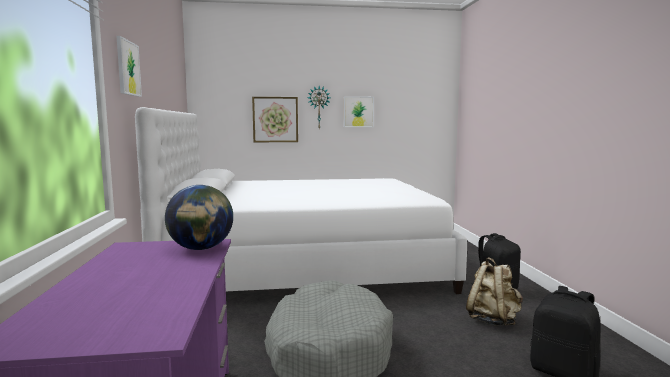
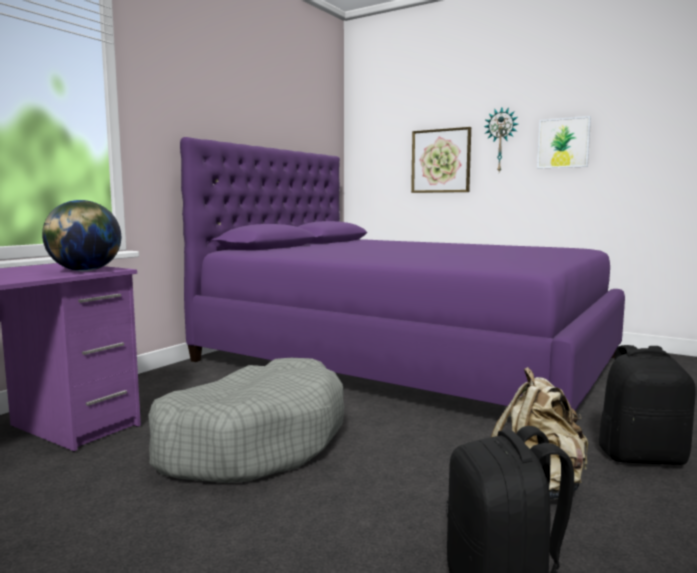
camera: 40 degrees right, 0 degrees up
picture [116,36,142,97] -> none
white bed [135,107,467,294] -> purple bed [180,137,625,415]

